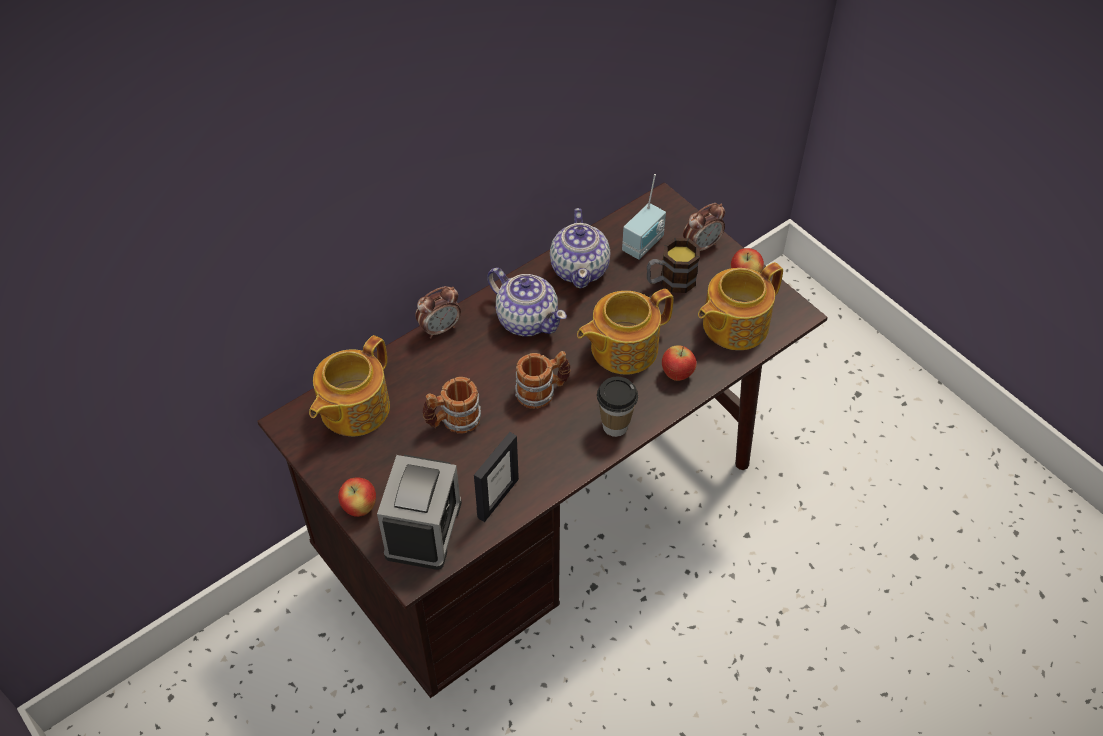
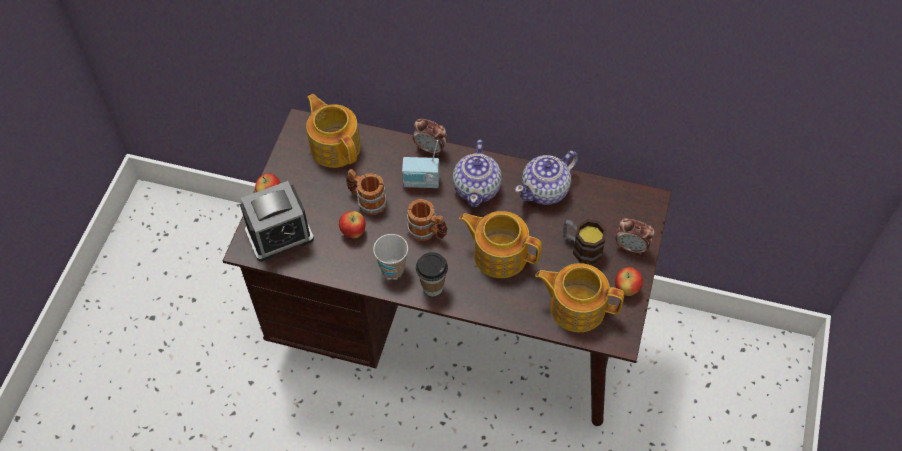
camera: 55 degrees right, 5 degrees up
teapot [309,335,390,436] -> teapot turned 60 degrees clockwise [306,94,361,168]
picture frame [474,432,519,522] -> none
radio [622,174,666,260] -> radio moved to [402,140,440,188]
apple [662,345,697,381] -> apple moved to [339,211,366,238]
none -> cup [373,234,408,279]

